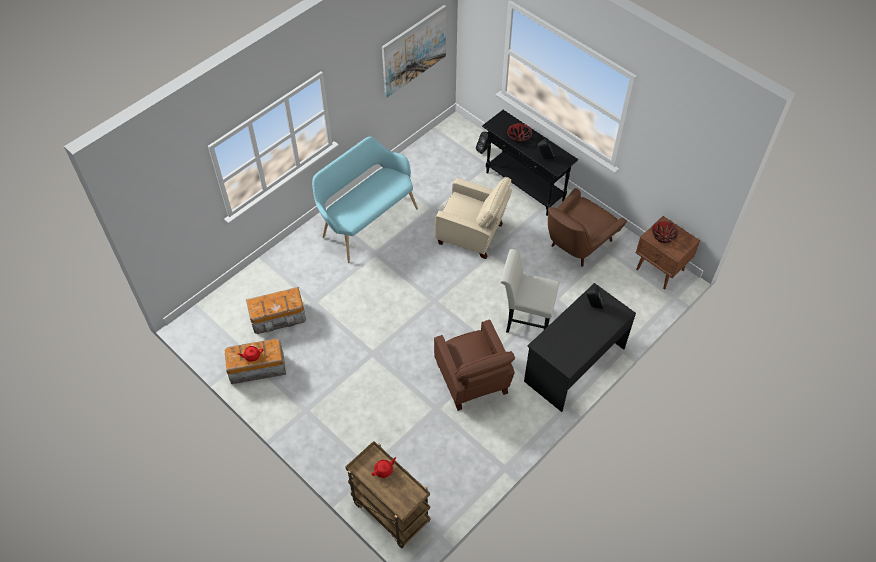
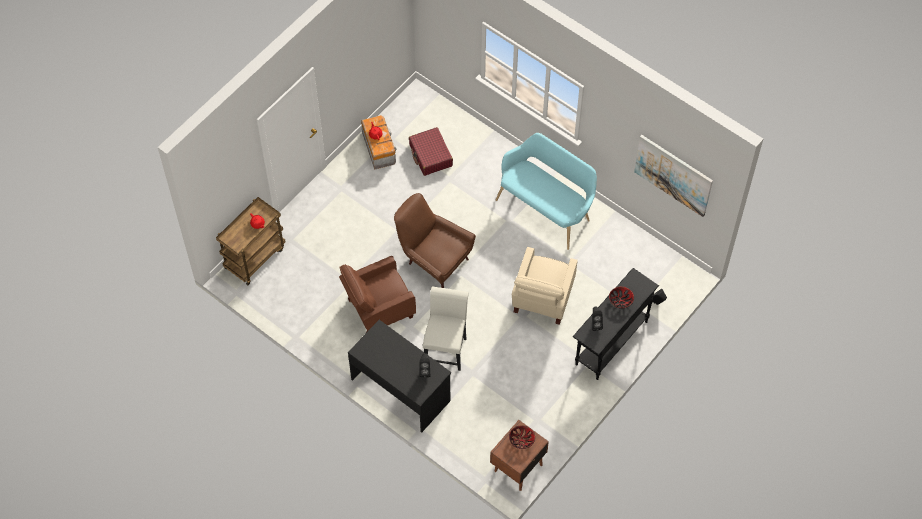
camera: 85 degrees right, 5 degrees up
storage box [246,287,306,334] -> red suitcase [409,127,453,176]
brown armchair [548,188,627,267] -> brown armchair moved to [394,193,476,288]

